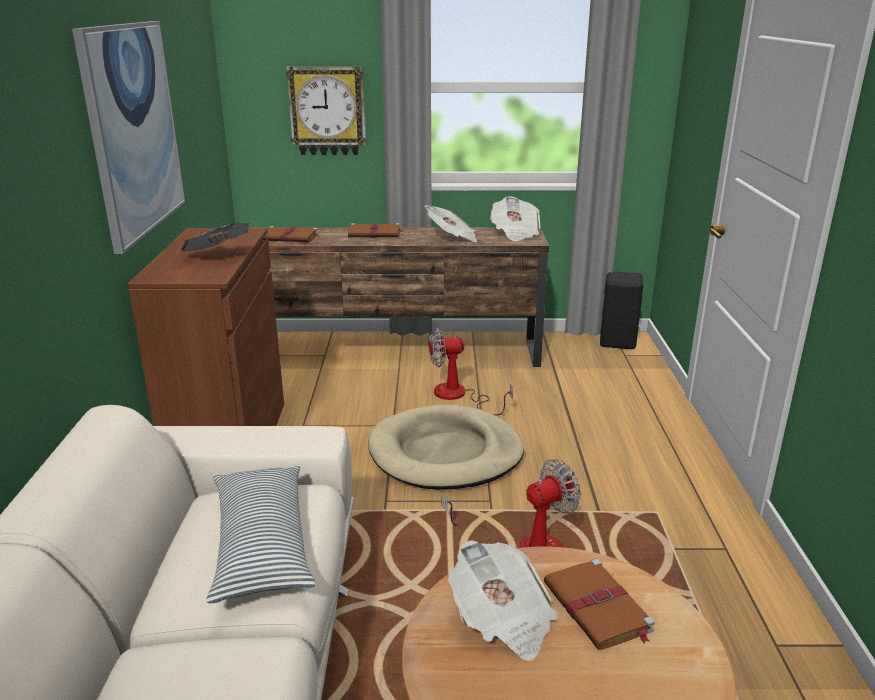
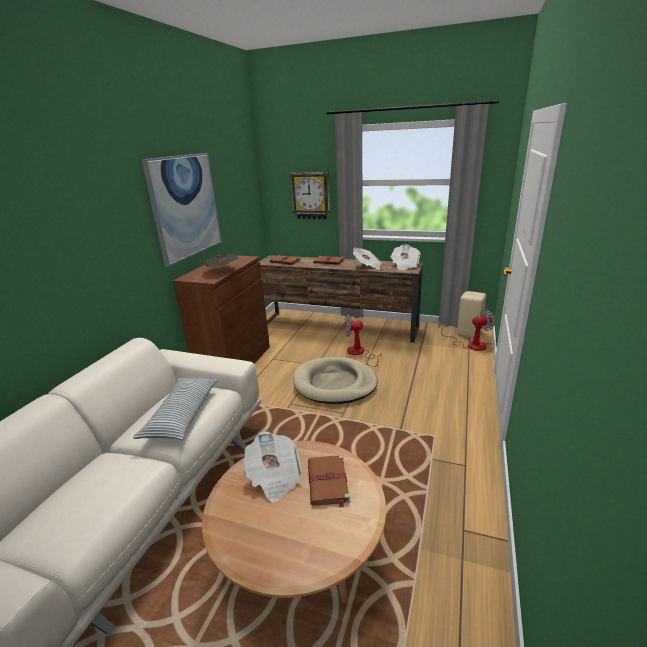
camera: 20 degrees right, 0 degrees up
fan [441,459,581,548] -> fan moved to [438,309,495,351]
black stool [600,271,643,349] -> beige stool [457,291,486,338]

